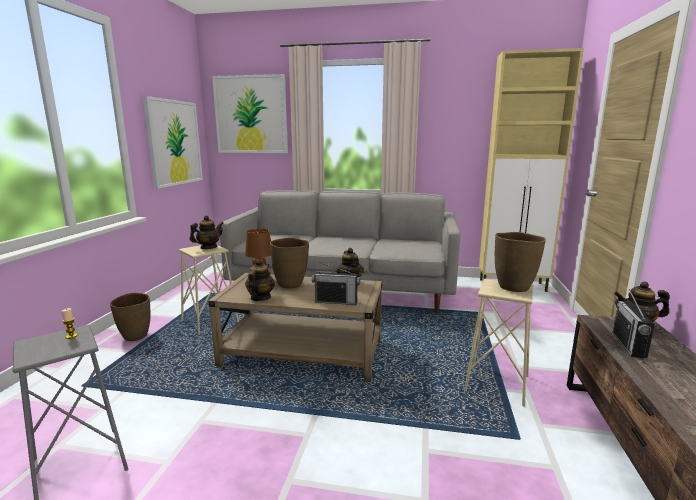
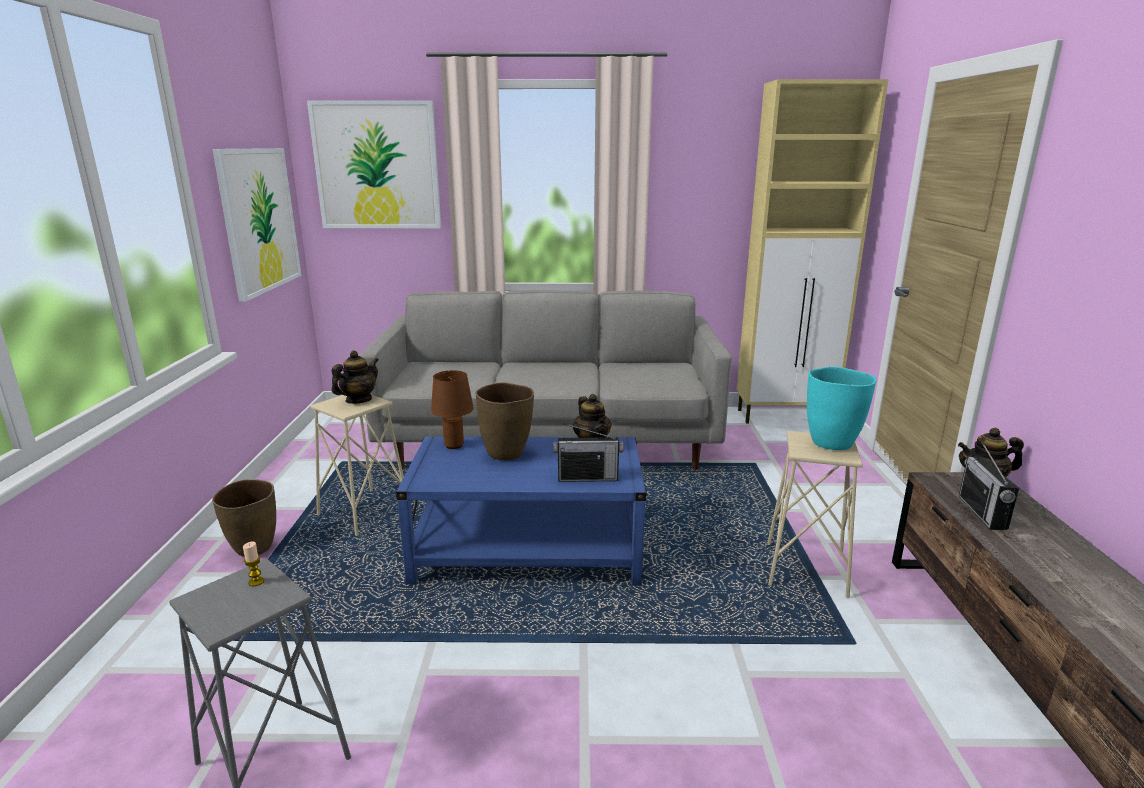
camera: 10 degrees left, 5 degrees up
beige coffee table [208,273,383,382] -> blue coffee table [396,436,647,586]
teapot [245,259,275,301] -> none
brown vase [495,232,546,292] -> turquoise vase [807,367,876,450]

